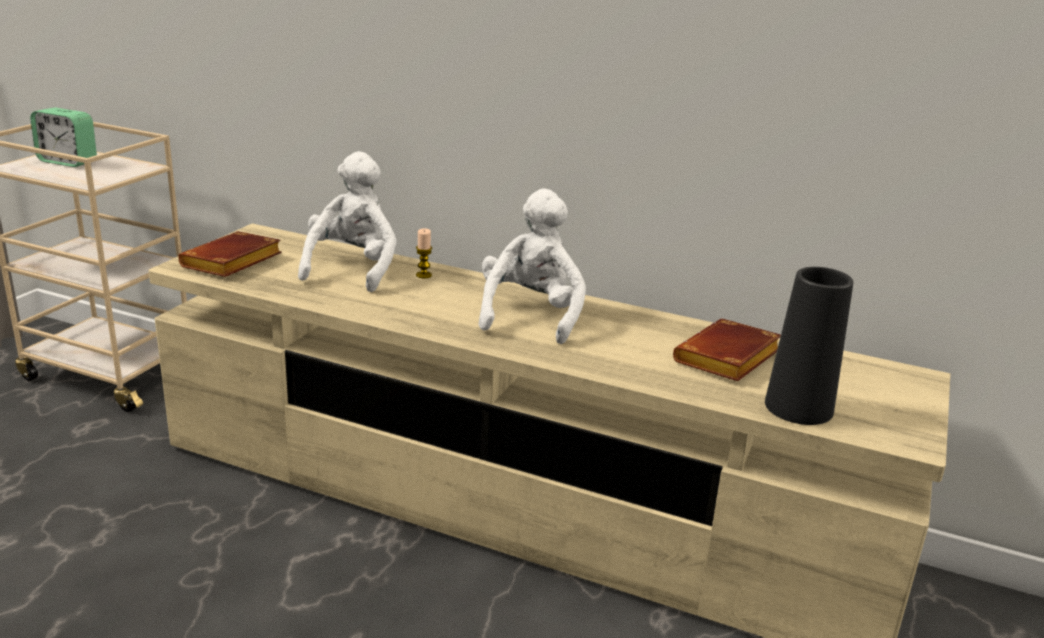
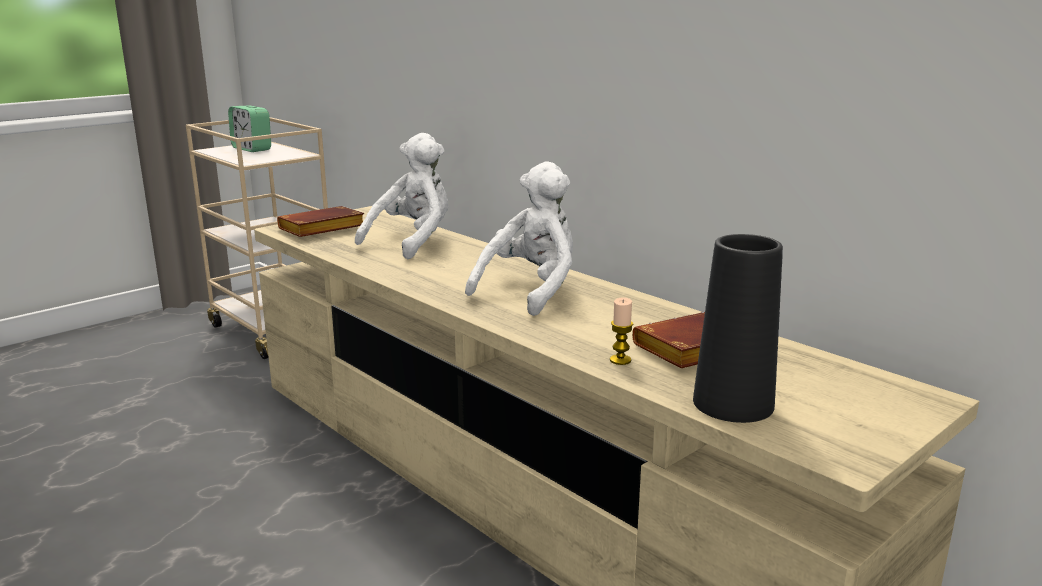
camera: 25 degrees right, 5 degrees down
candle [416,228,432,278] -> candle moved to [610,297,633,365]

